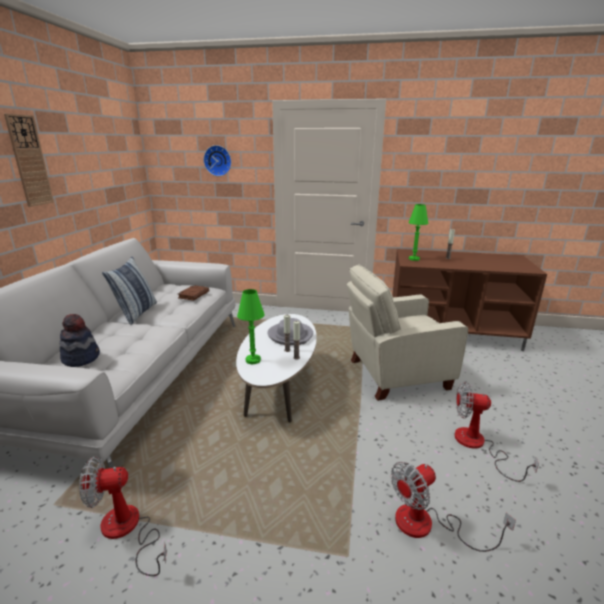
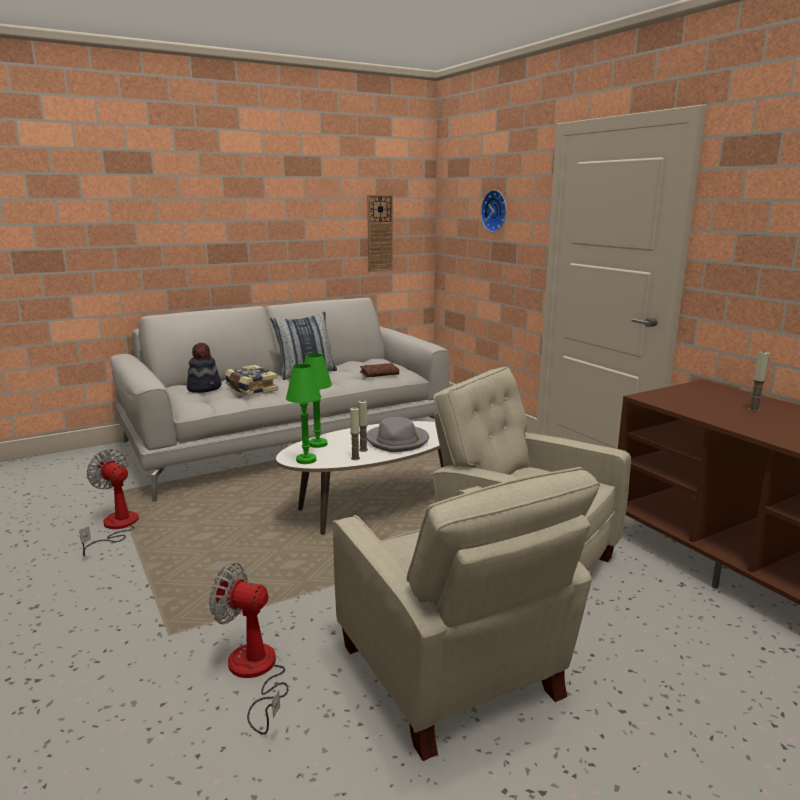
camera: 50 degrees right, 5 degrees down
wall clock [4,113,54,207] -> wall clock moved to [367,195,393,272]
green table lamp [408,204,428,261] -> green table lamp moved to [286,364,321,464]
fan [455,382,539,482] -> beige armchair [333,467,600,761]
none -> book [225,365,279,396]

